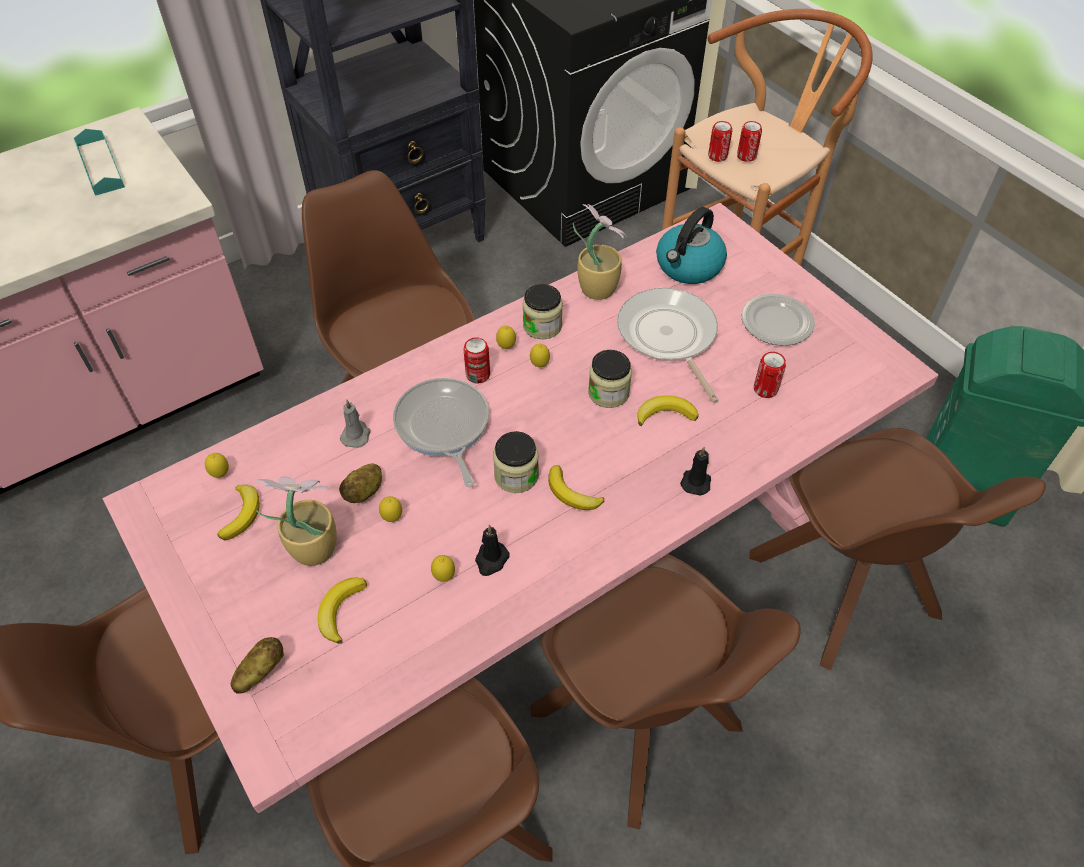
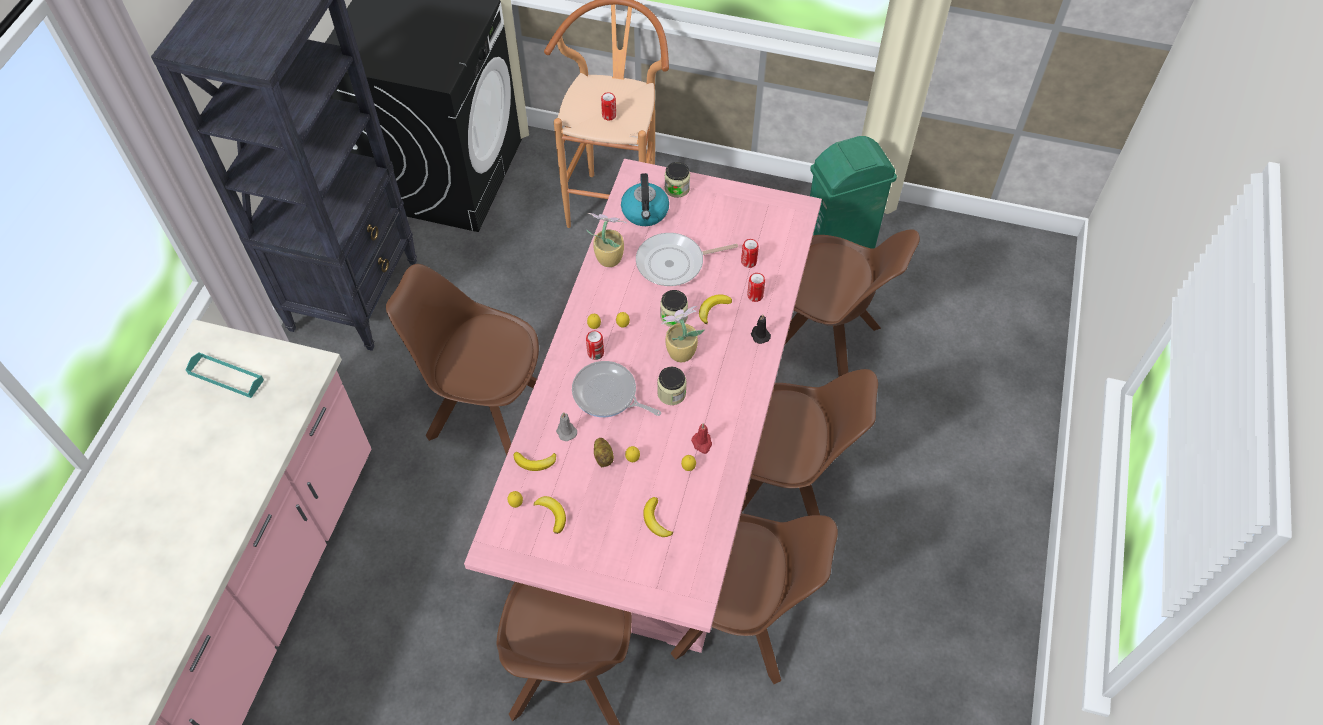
camera: 40 degrees left, 5 degrees up
potato [231,637,284,694] -> none
potted plant [256,477,337,566] -> potted plant moved to [661,306,705,362]
black candle [475,525,510,576] -> red candle [691,423,712,454]
jar [522,284,563,339] -> jar moved to [665,162,690,198]
banana [548,465,604,510] -> banana moved to [514,452,556,471]
frying pan [617,288,719,403] -> frying pan turned 45 degrees counterclockwise [636,233,738,286]
can [708,121,732,162] -> can moved to [747,273,765,302]
plate [741,294,815,346] -> none

